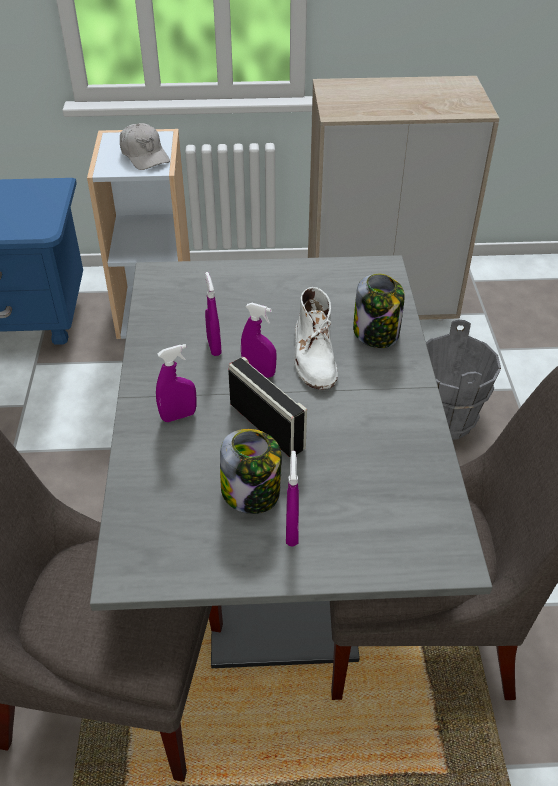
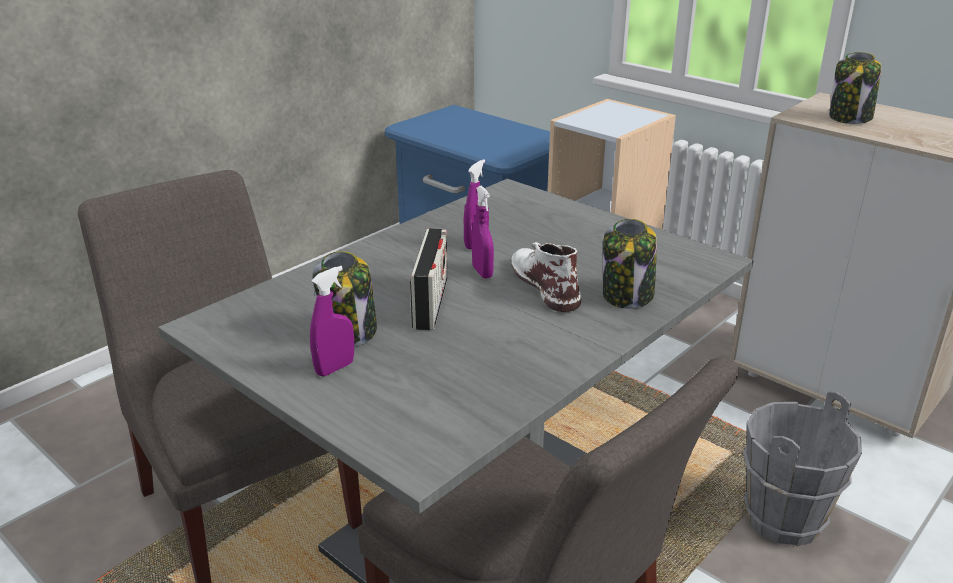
camera: 45 degrees right, 15 degrees down
white cap [120,123,170,170] -> none
purple spray bottle [156,344,196,422] -> none
white boot [294,287,338,390] -> white boot turned 120 degrees clockwise [511,242,581,312]
none -> jar [829,52,881,124]

